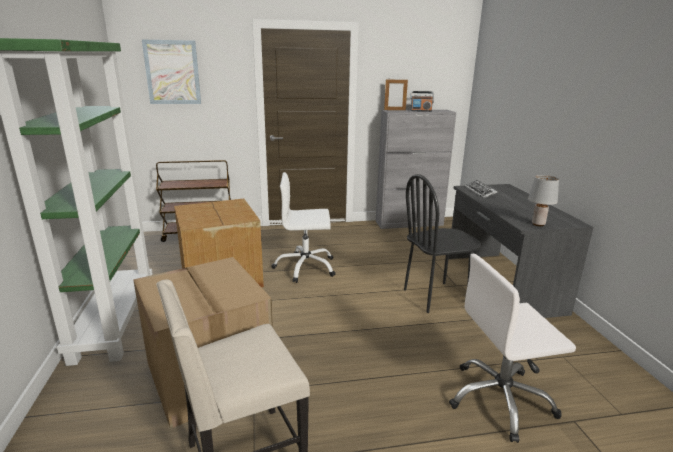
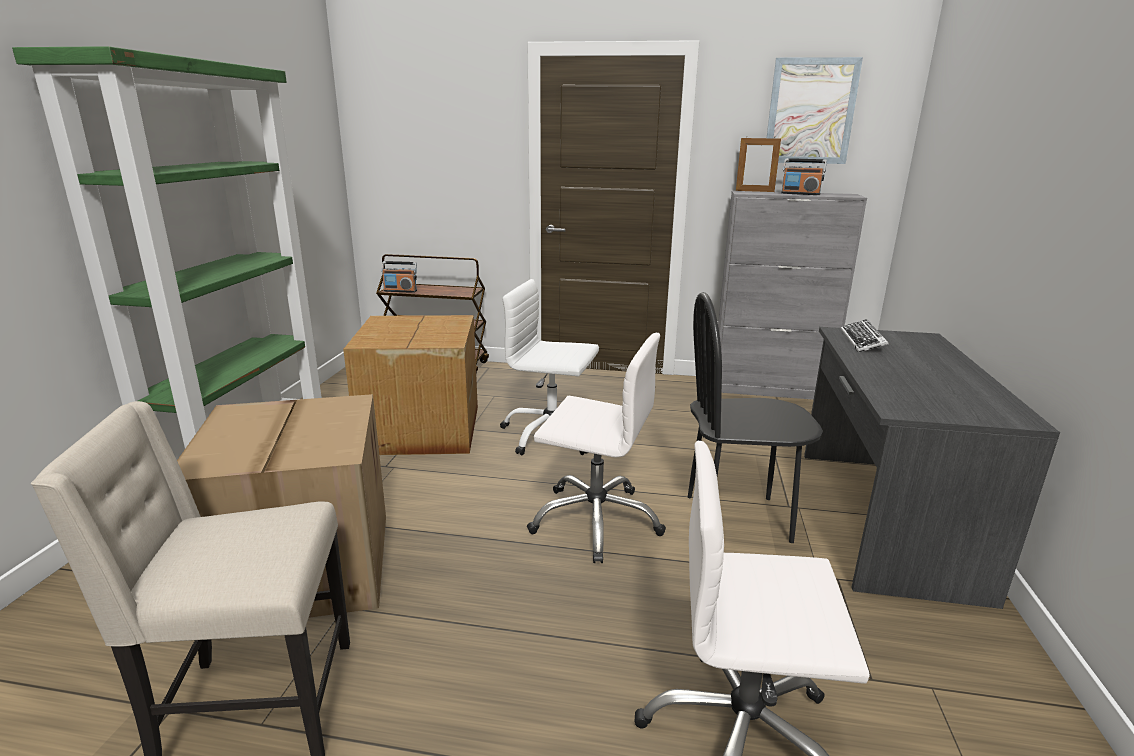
camera: 20 degrees right, 0 degrees up
picture [142,40,201,104] -> picture moved to [767,57,863,164]
grey table lamp [528,175,559,226] -> none
none -> radio [382,261,417,293]
none -> white office chair [527,333,666,563]

